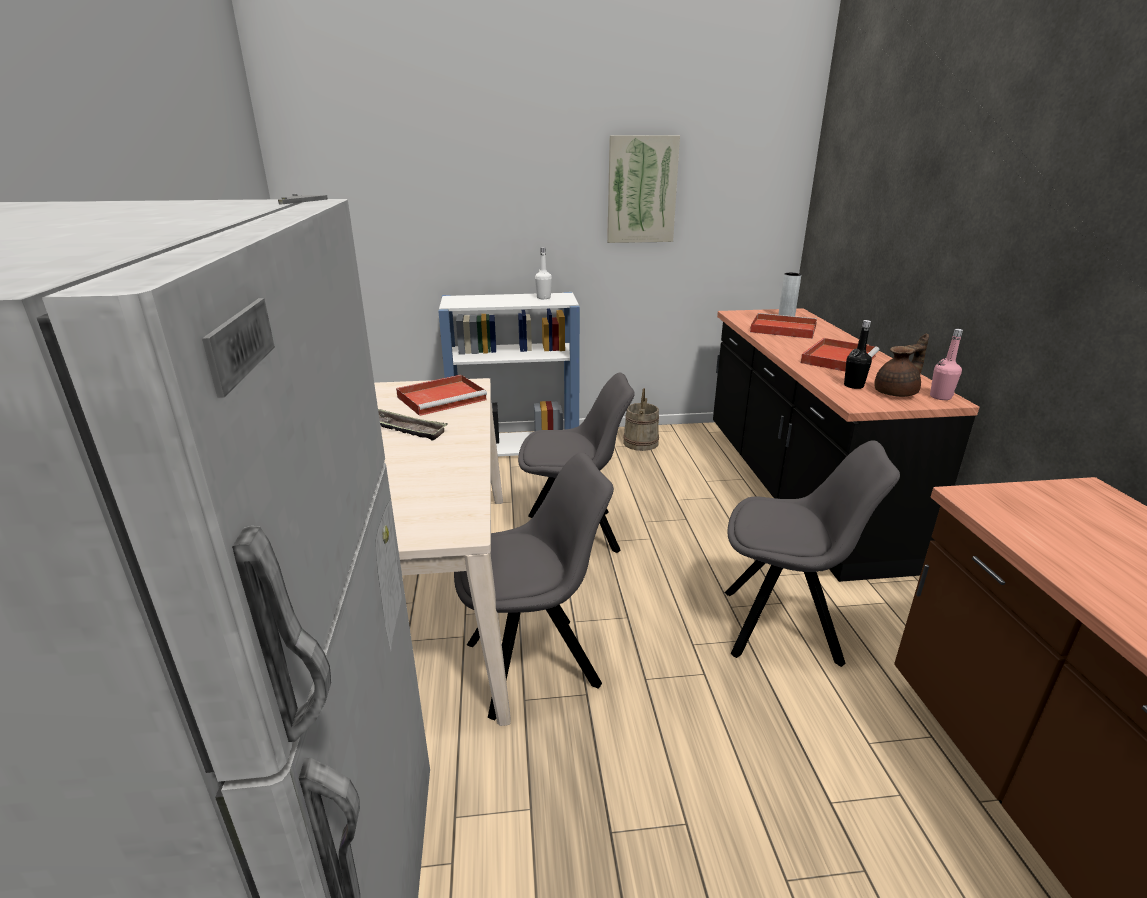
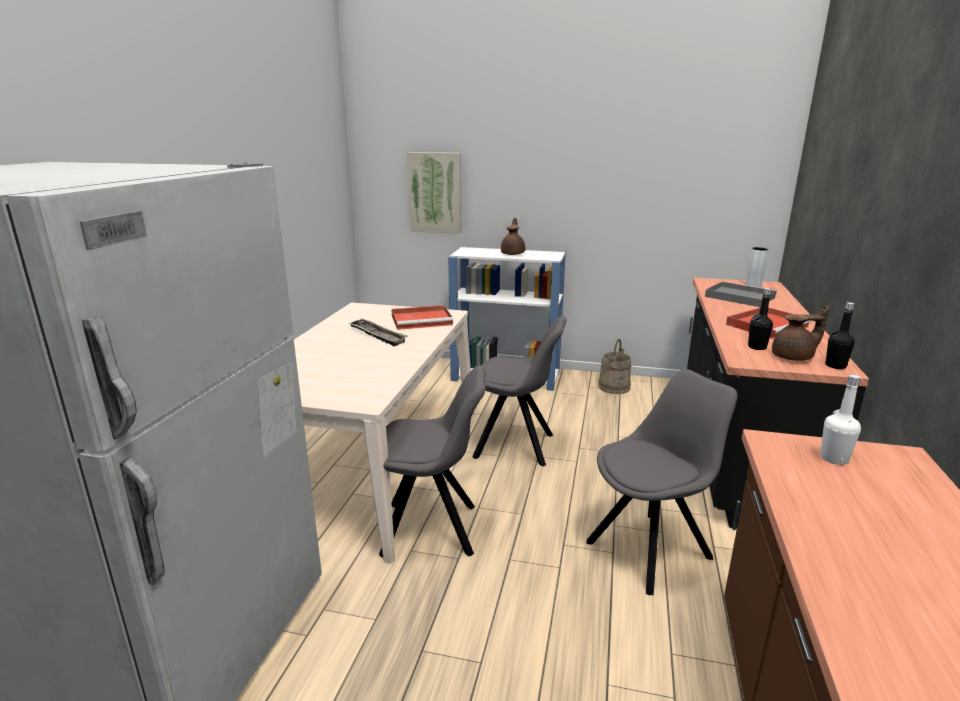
camera: 20 degrees right, 5 degrees down
white bottle [535,247,552,299] -> white bottle moved to [820,374,861,465]
picture [607,136,680,243] -> picture moved to [407,152,462,234]
grey chair [725,440,900,667] -> grey chair turned 60 degrees counterclockwise [586,369,737,595]
red tray [750,313,817,339] -> grey tray [705,281,777,307]
pink bottle [930,329,963,400] -> black bottle [826,302,855,369]
none -> brown teapot [501,218,525,255]

